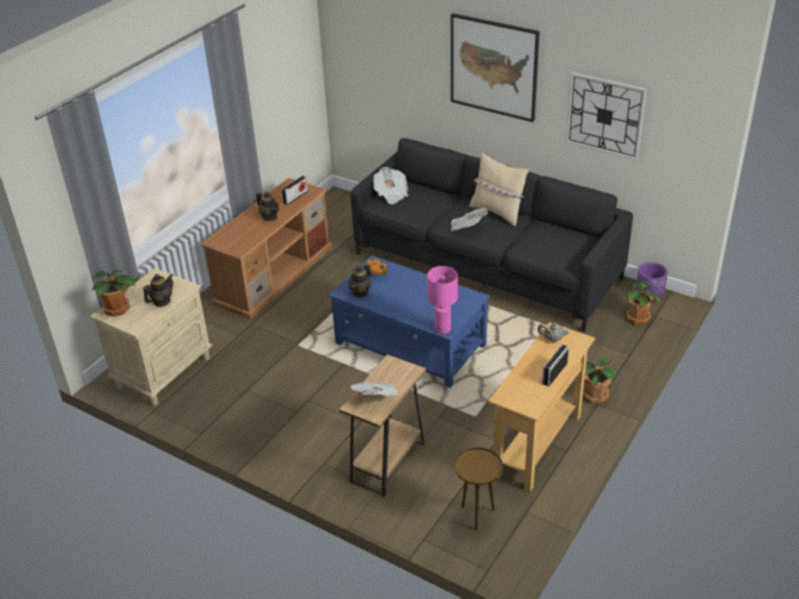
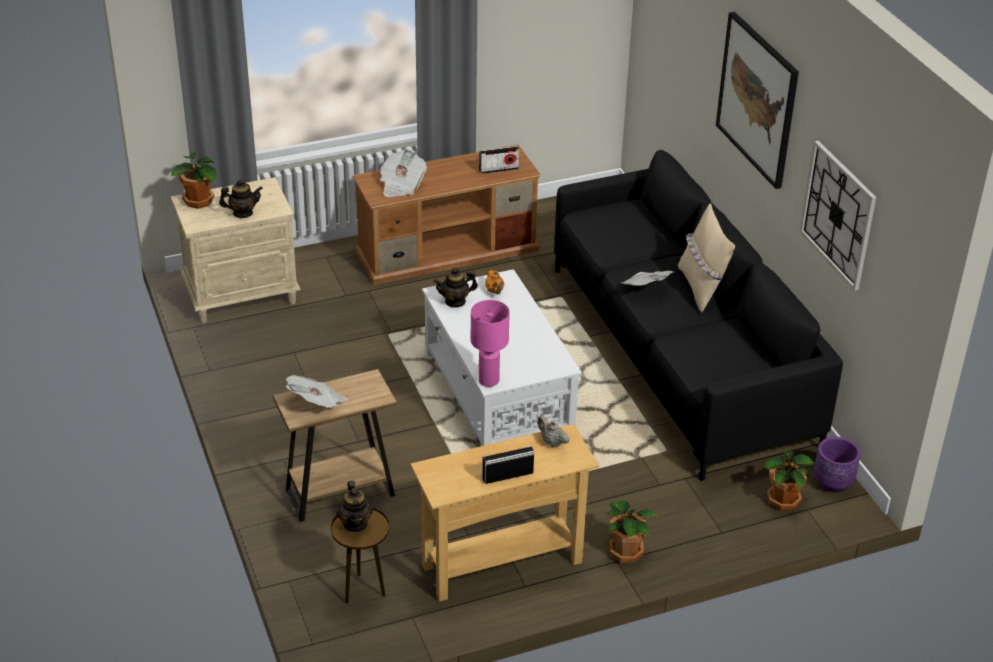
camera: 35 degrees right, 0 degrees up
teapot [256,192,279,221] -> teapot moved to [336,481,373,532]
blue coffee table [329,255,490,388] -> white coffee table [422,269,582,446]
newspaper [373,167,408,204] -> newspaper moved to [380,149,427,197]

